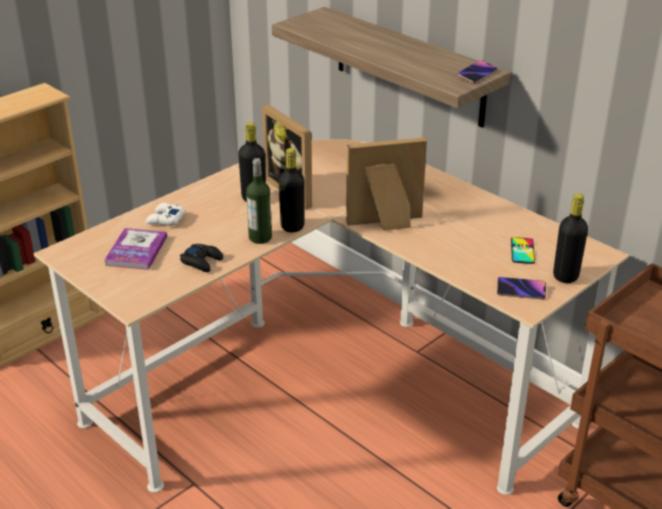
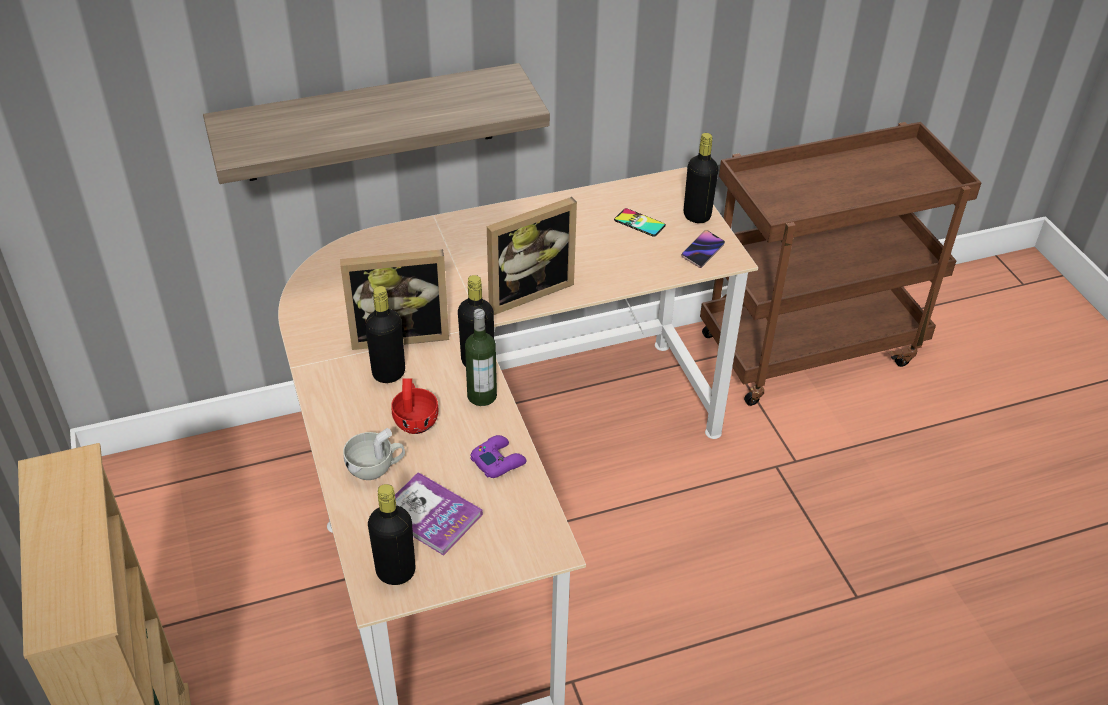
camera: 65 degrees left, 10 degrees up
white game controller [146,203,185,226] -> white cup [343,428,405,480]
black game controller [180,244,223,272] -> purple game controller [470,435,527,478]
picture frame [346,137,427,231] -> picture frame turned 135 degrees counterclockwise [487,197,577,315]
phone [458,60,498,84] -> none
none -> black bottle [368,484,415,585]
none -> red cup [391,378,439,434]

